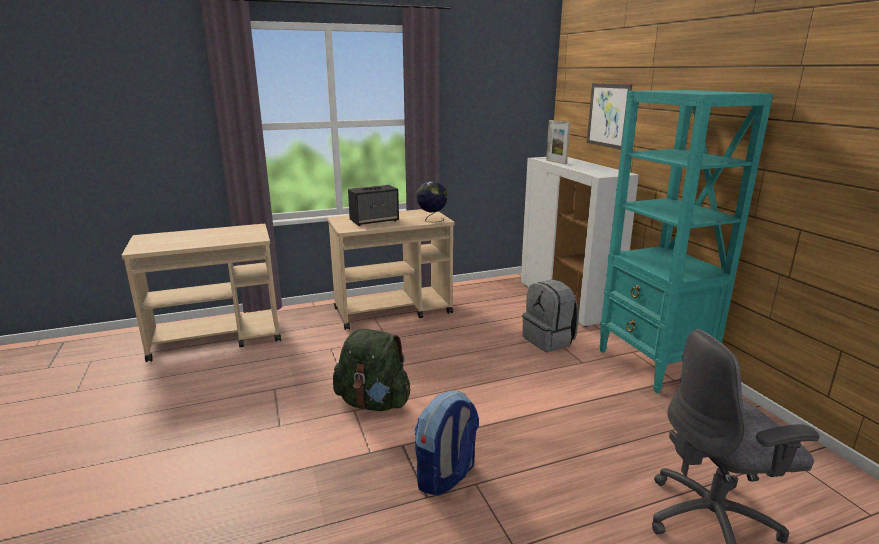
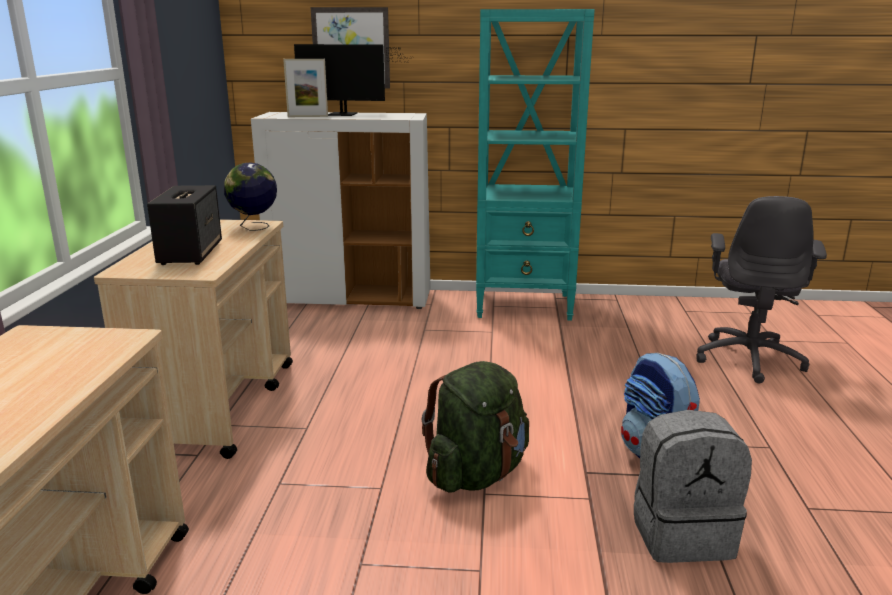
camera: 65 degrees left, 0 degrees up
grey backpack [522,279,579,352] -> grey backpack moved to [634,410,752,563]
none -> monitor [294,44,410,116]

